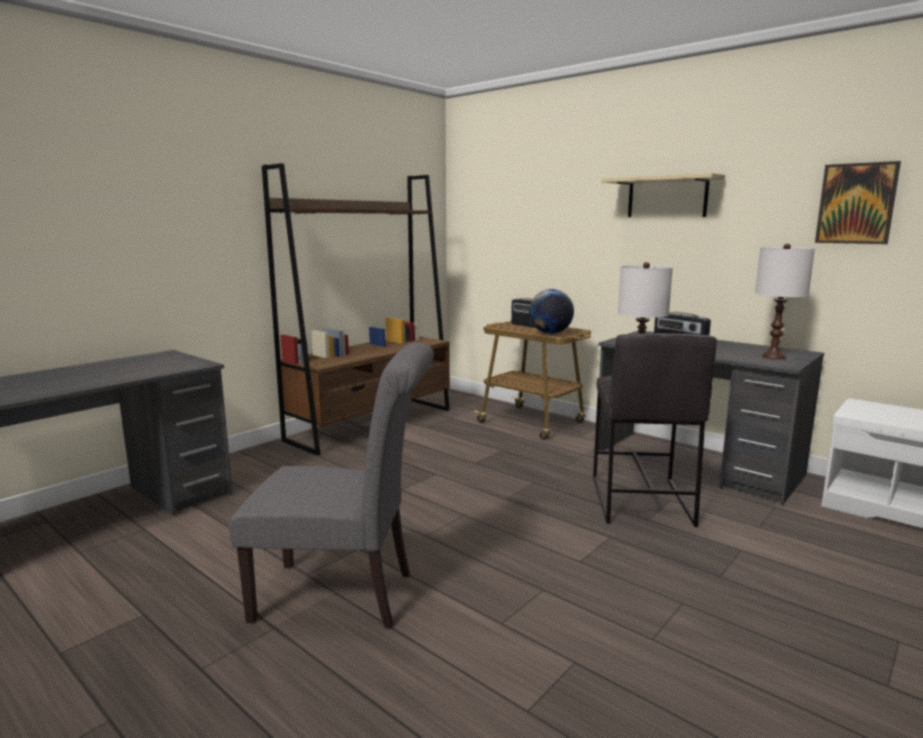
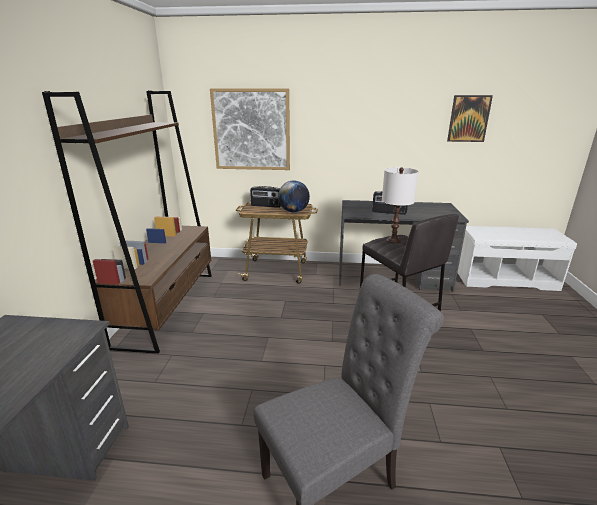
camera: 35 degrees left, 10 degrees up
beige shelf [601,173,725,217] -> none
white table lamp [755,244,815,359] -> none
none -> picture [210,89,290,170]

